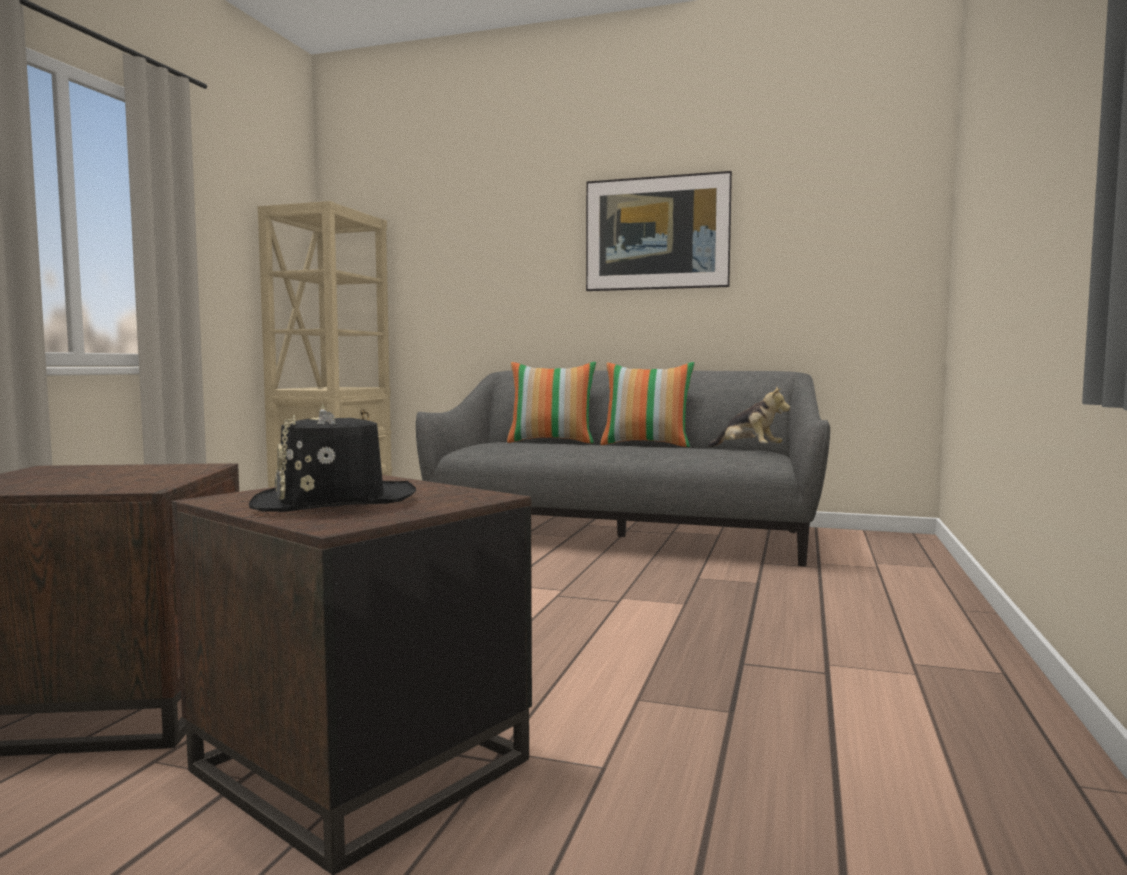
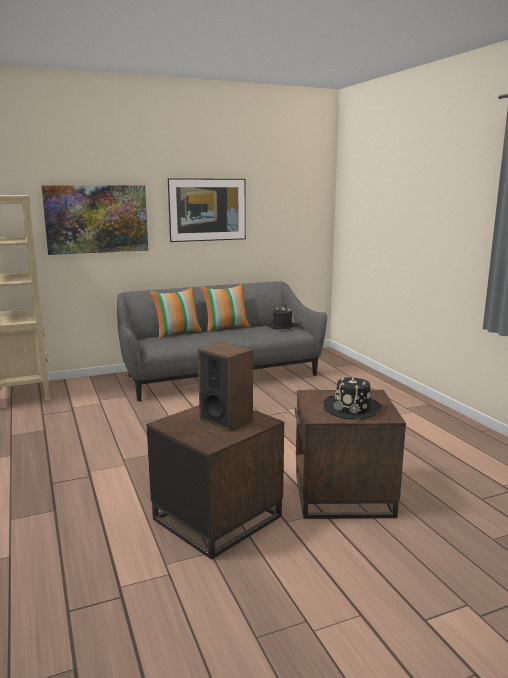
camera: 40 degrees left, 10 degrees up
plush toy [708,387,790,447] -> black hat [266,307,299,329]
none -> picture [41,185,148,255]
none -> speaker [198,342,253,432]

